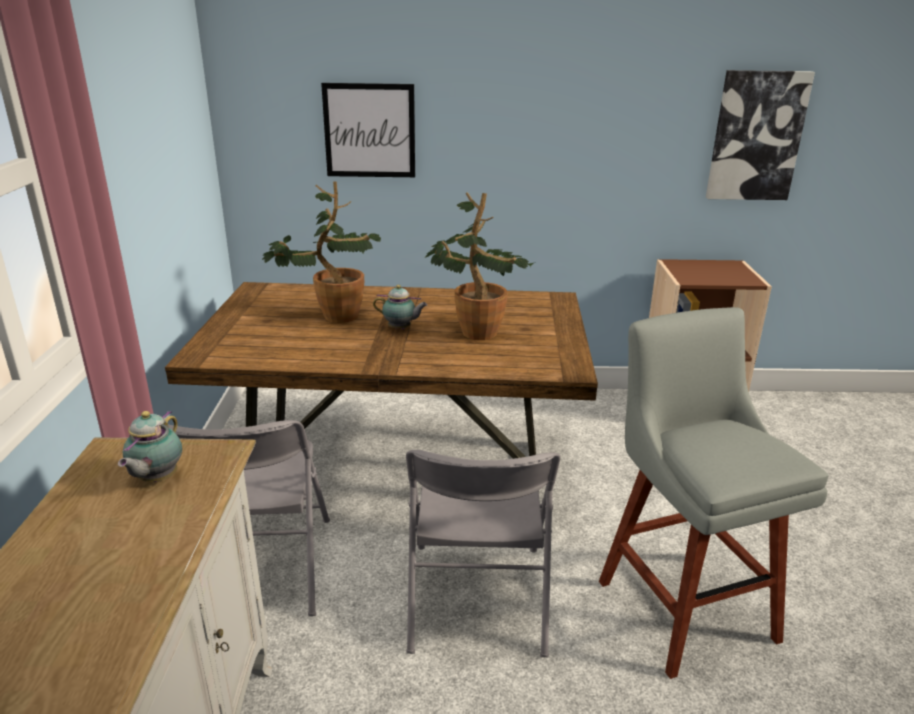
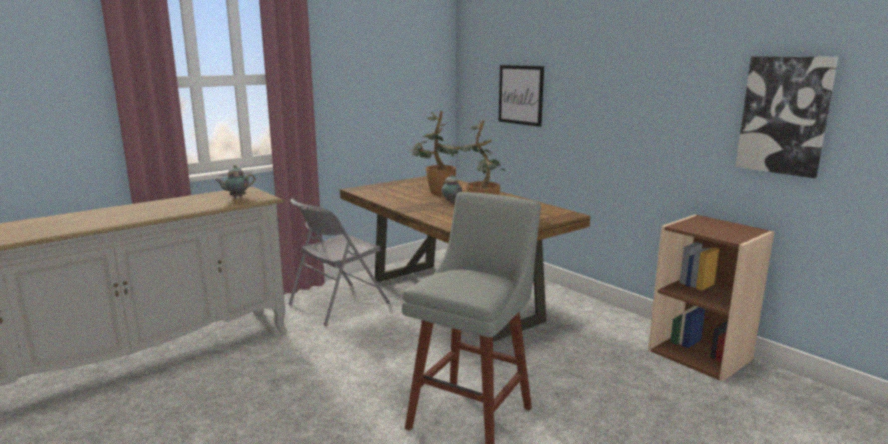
camera: 50 degrees right, 10 degrees down
grey chair [406,450,560,657] -> none

